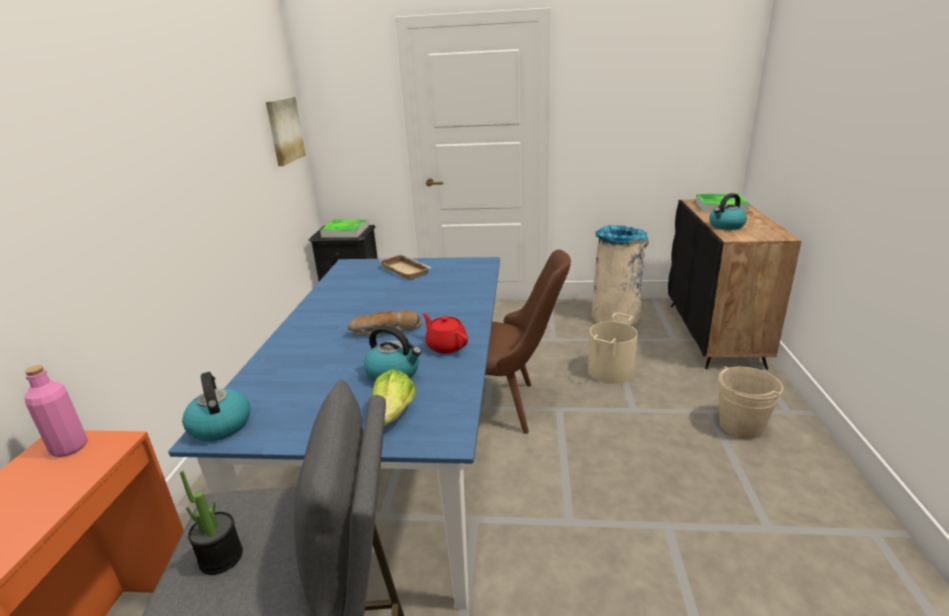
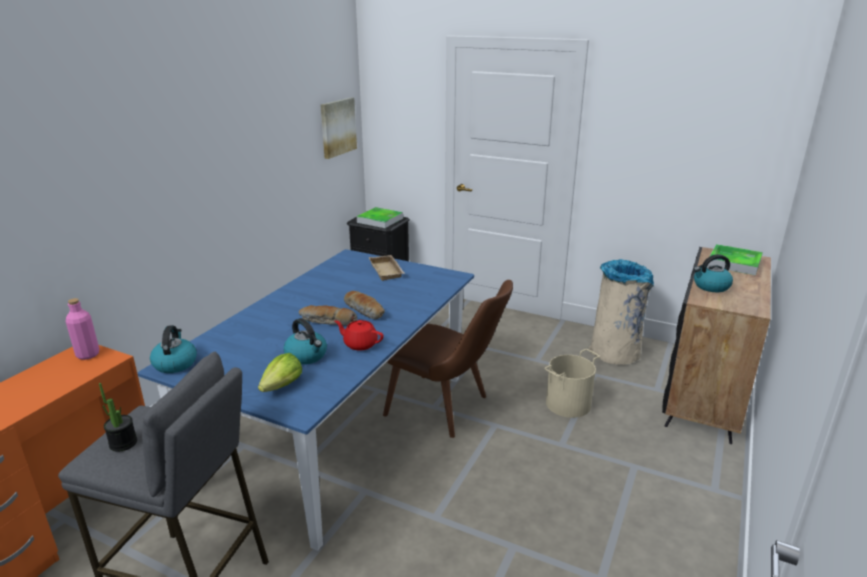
camera: 20 degrees right, 0 degrees up
red teapot [422,313,468,353] -> red teapot turned 45 degrees counterclockwise [335,320,384,350]
beige bucket [718,366,783,439] -> none
none -> bread [344,291,385,320]

